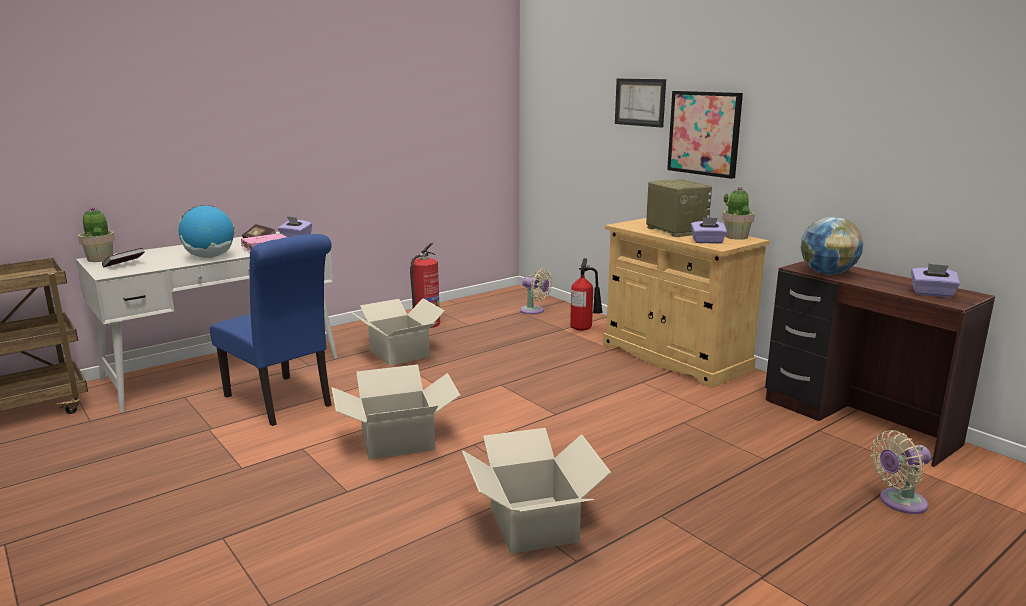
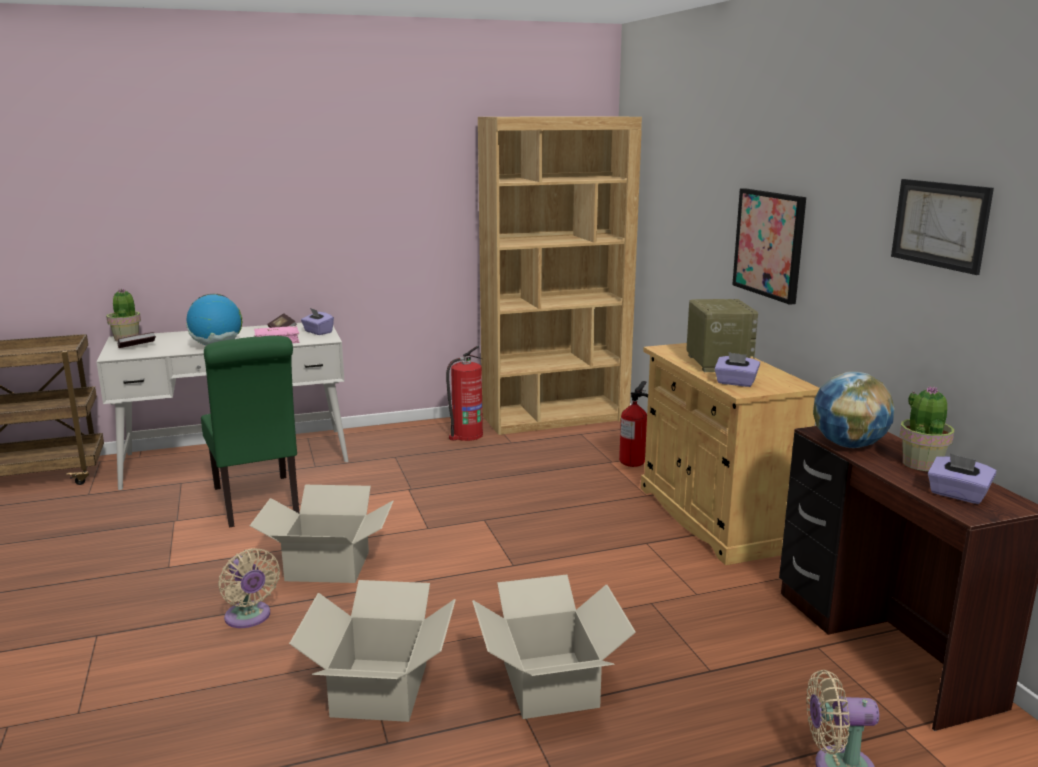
camera: 20 degrees right, 0 degrees up
blue chair [210,234,332,426] -> green chair [201,336,299,527]
cardboard box [350,298,445,366] -> cardboard box moved to [472,575,636,719]
beige fan [520,269,552,314] -> beige fan moved to [218,548,280,628]
picture [615,79,666,128] -> picture moved to [891,179,994,275]
potted plant [722,187,755,240] -> potted plant moved to [899,386,954,471]
none -> brown bookcase [478,116,642,435]

